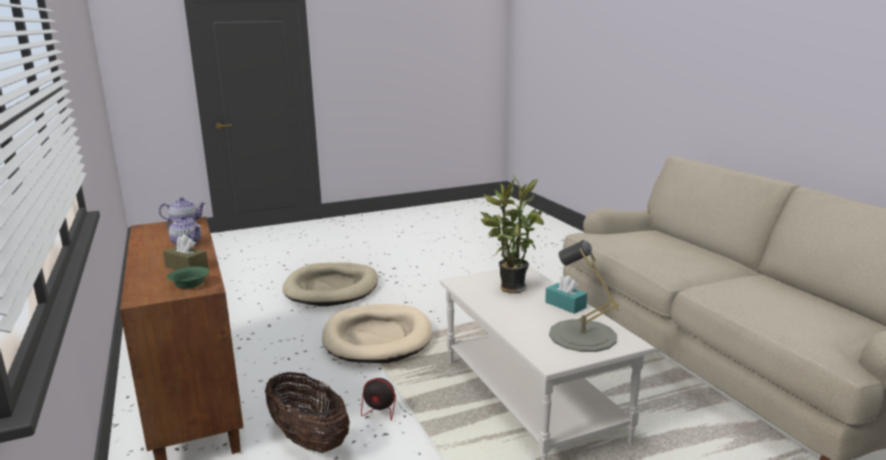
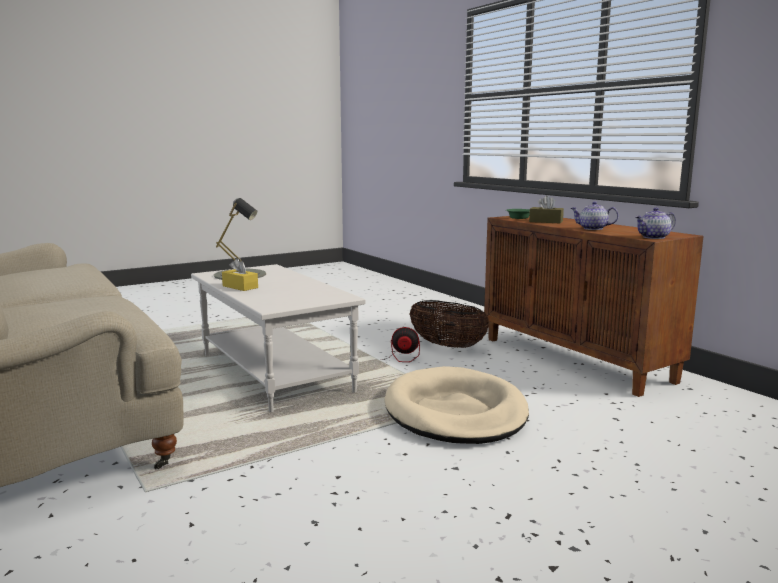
camera: 170 degrees right, 5 degrees down
beige dog bed [282,263,378,306] -> none
potted plant [480,176,544,293] -> none
turquoise tissue box [545,275,587,314] -> yellow tissue box [222,258,258,291]

